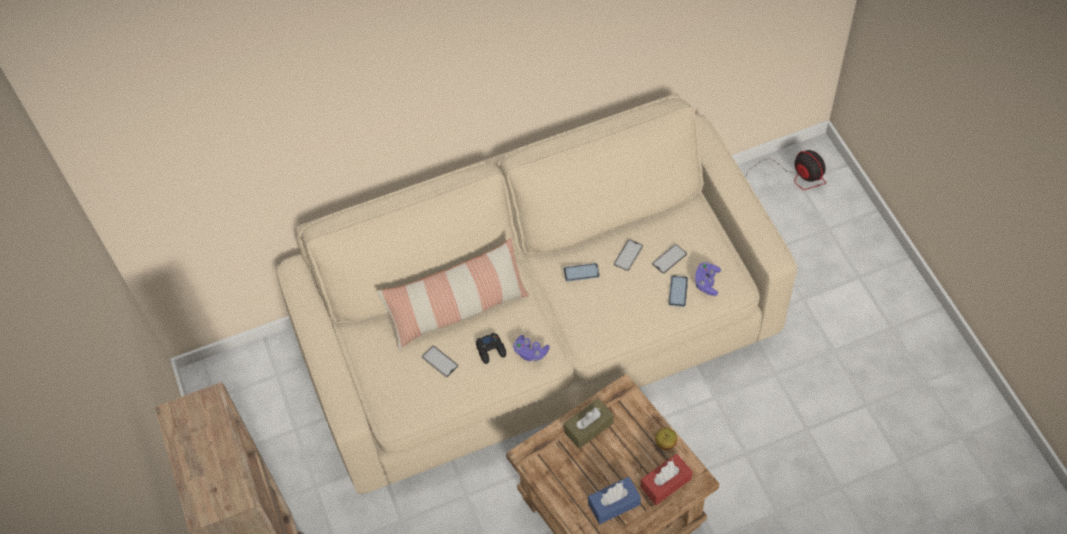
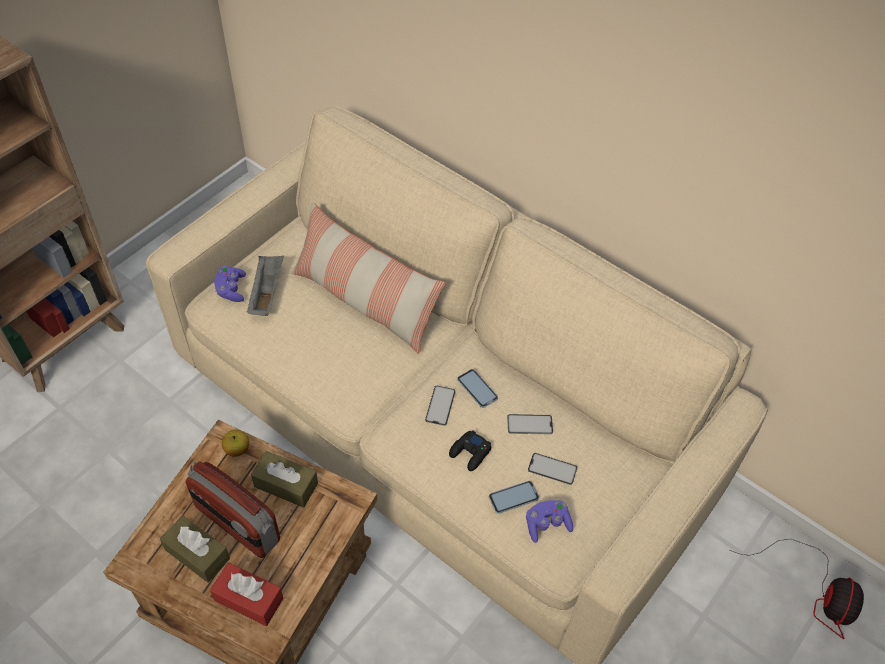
camera: 55 degrees right, 5 degrees down
phone [422,346,458,377] -> phone moved to [425,386,456,426]
black game controller [476,332,506,364] -> black game controller moved to [449,430,491,471]
purple game controller [513,335,550,362] -> purple game controller moved to [214,266,246,302]
blue tissue box [588,477,641,524] -> brown tissue box [160,515,230,583]
apple [655,428,677,450] -> apple moved to [222,430,249,457]
none -> radio [186,461,280,558]
none -> grey tray [247,256,284,316]

